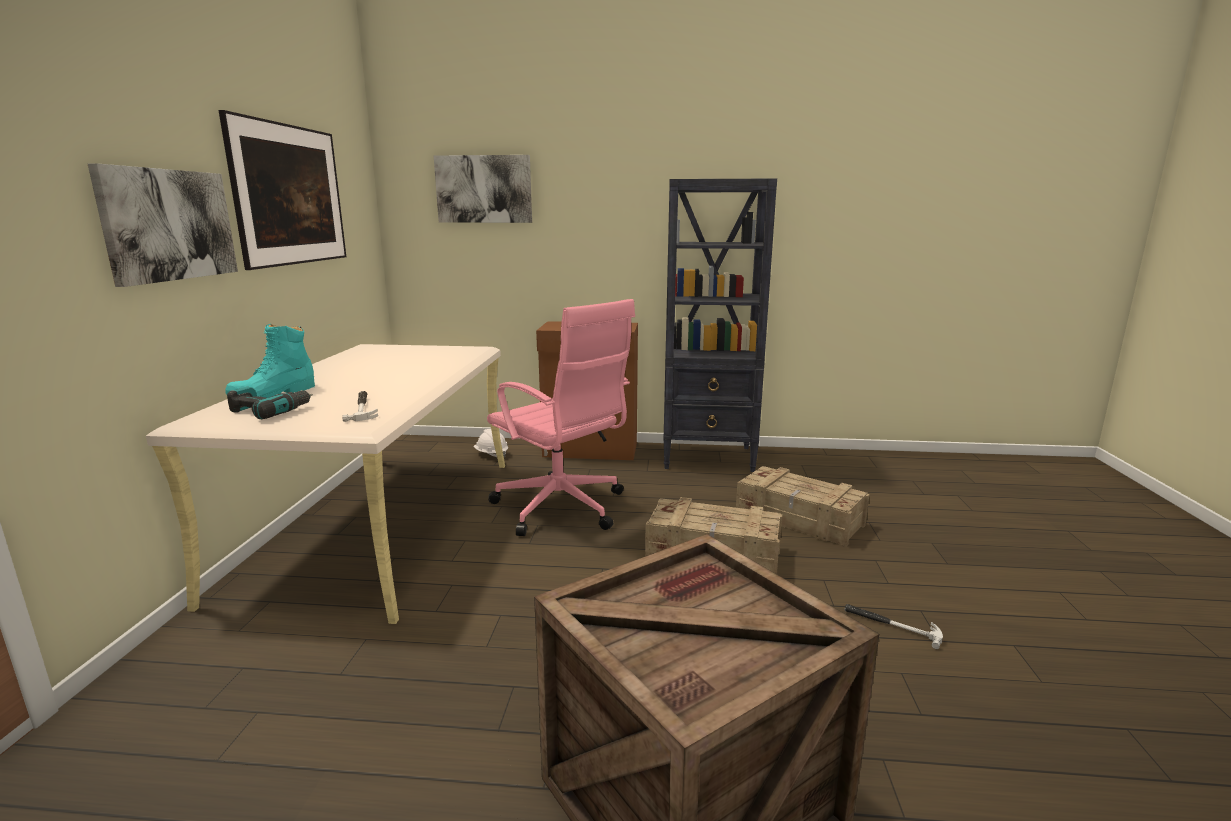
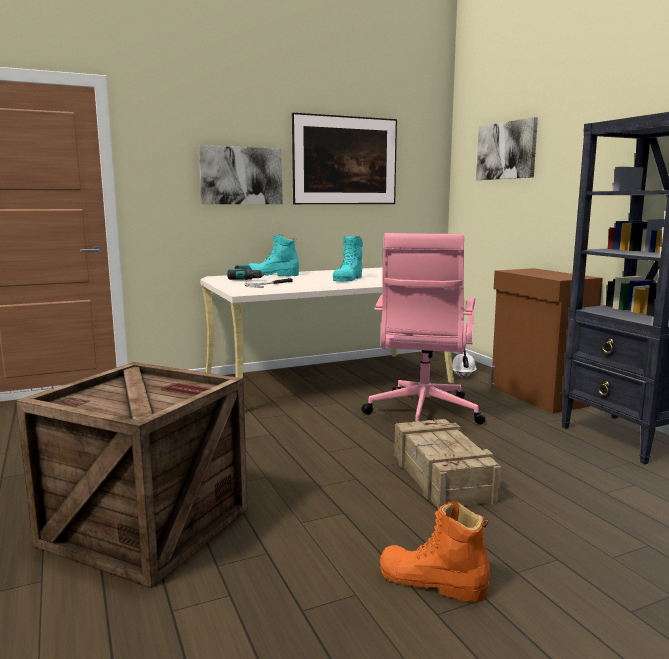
camera: 60 degrees right, 5 degrees down
crate [736,466,869,547] -> none
hammer [845,604,943,649] -> orange boot [380,502,490,602]
none -> turquoise boot [333,236,363,282]

